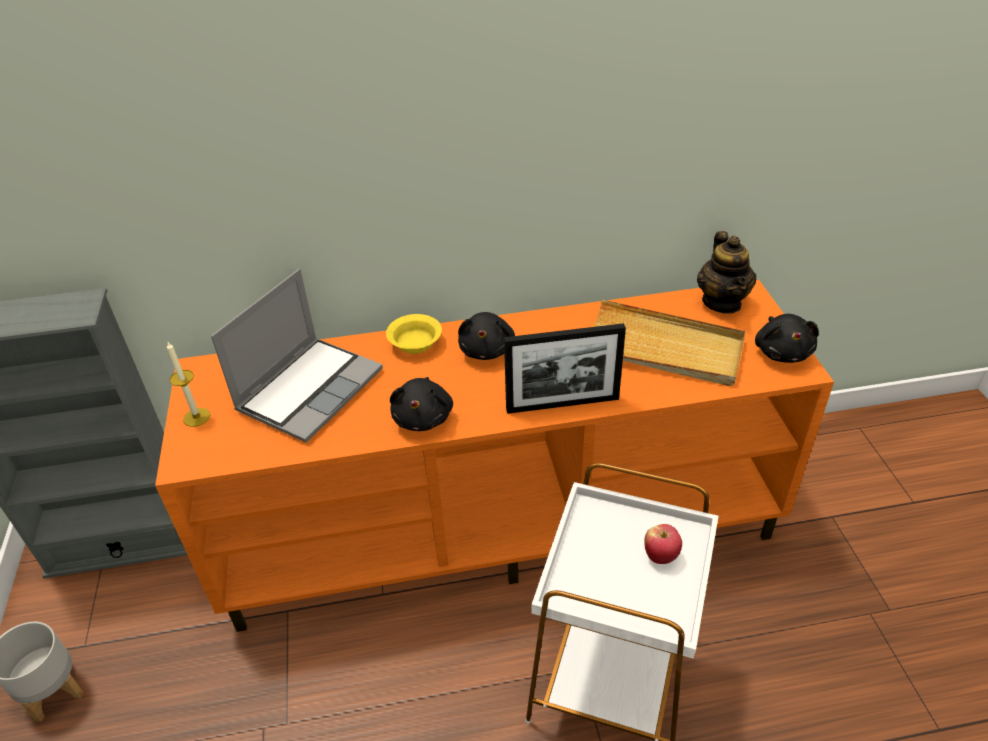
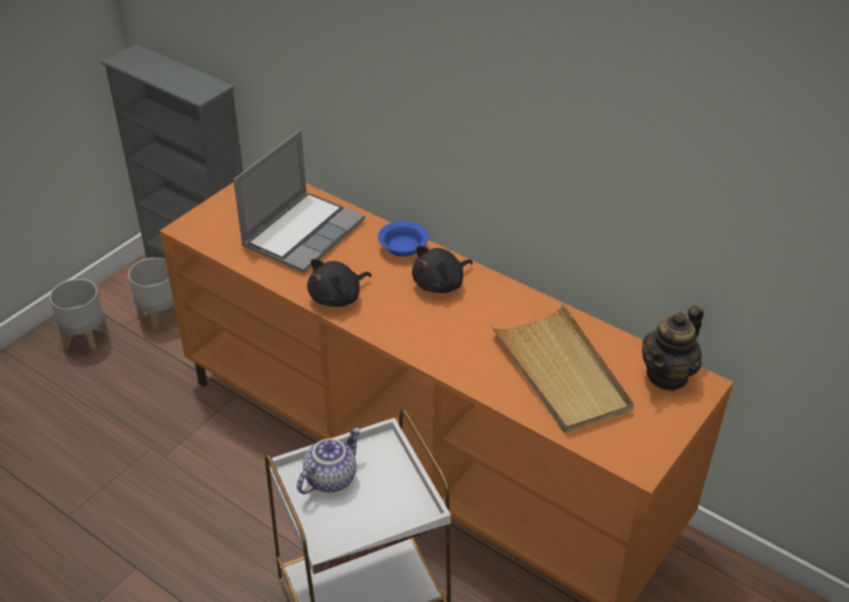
camera: 45 degrees right, 0 degrees up
candle [167,342,210,427] -> none
laptop [211,269,383,443] -> laptop turned 45 degrees counterclockwise [233,130,365,273]
yellow bowl [386,314,442,354] -> blue bowl [378,221,429,257]
picture frame [504,323,626,414] -> none
apple [644,524,682,564] -> none
black plush toy [755,314,819,363] -> none
none -> grey planter [128,257,176,333]
none -> teapot [297,428,361,494]

